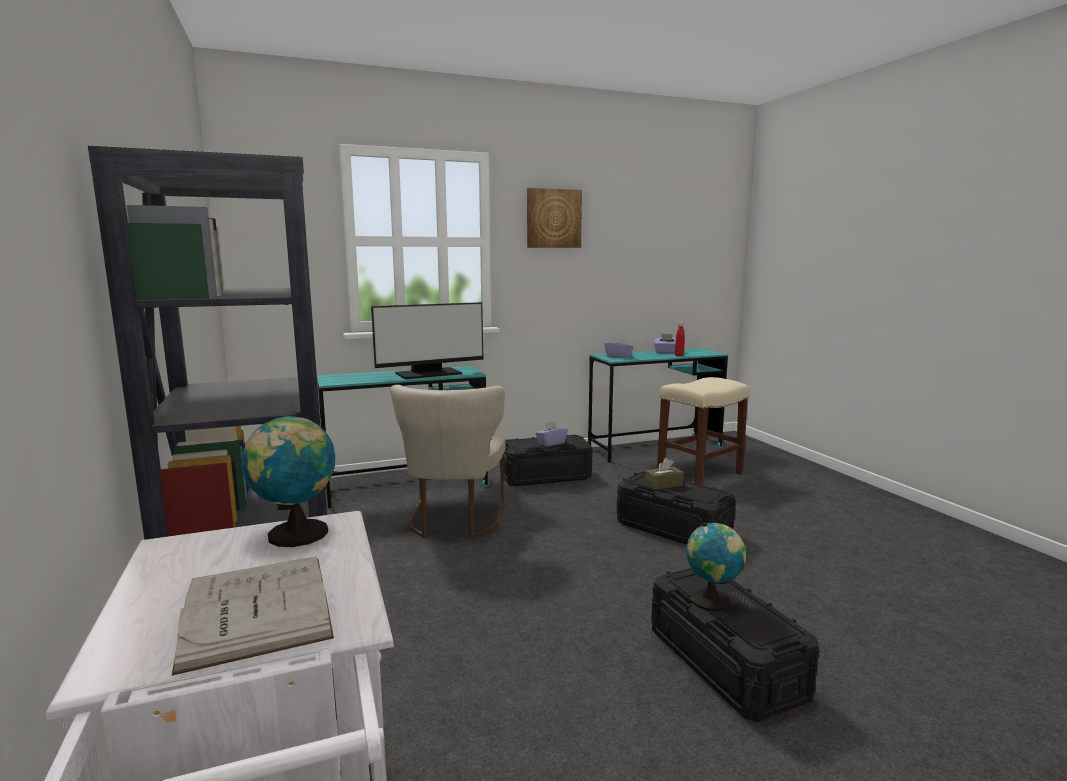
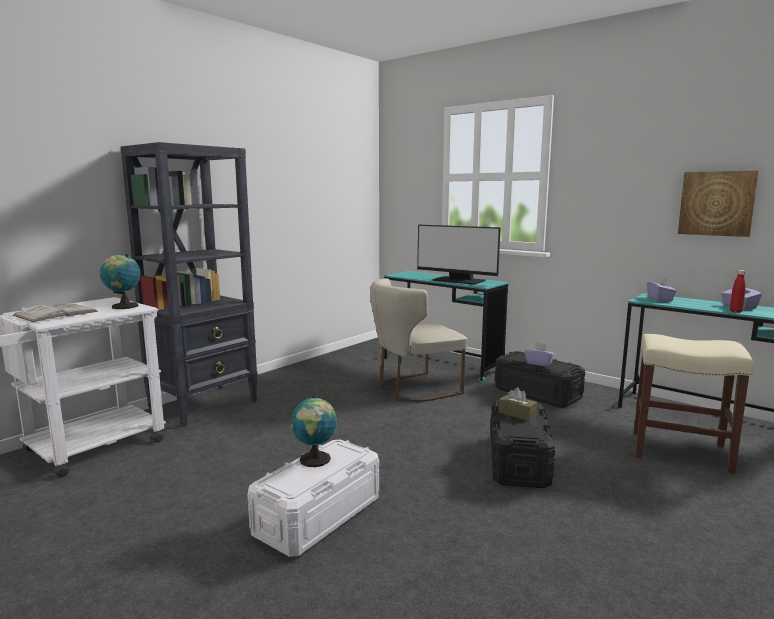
camera: 60 degrees right, 0 degrees up
picture [527,188,582,248] -> picture moved to [678,171,759,237]
black storage box [651,568,819,722] -> white storage box [247,440,379,557]

